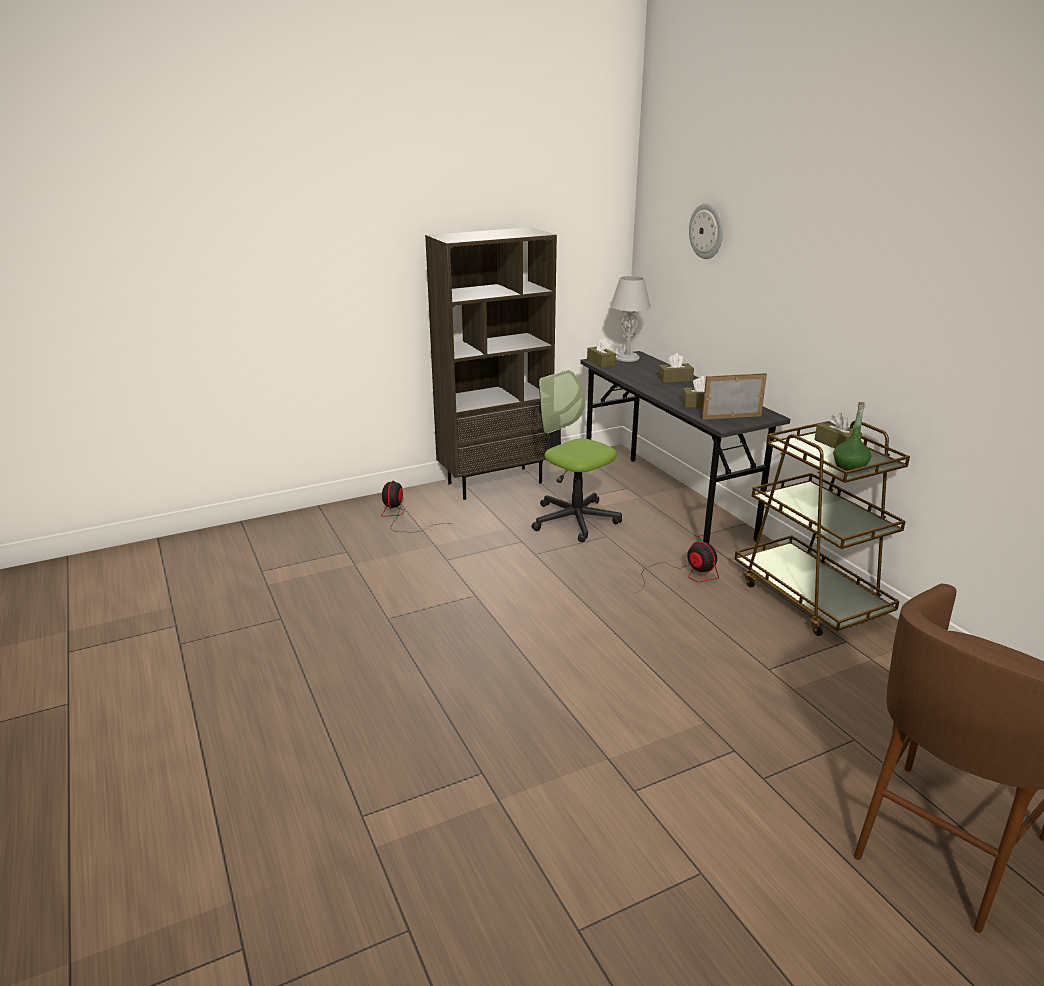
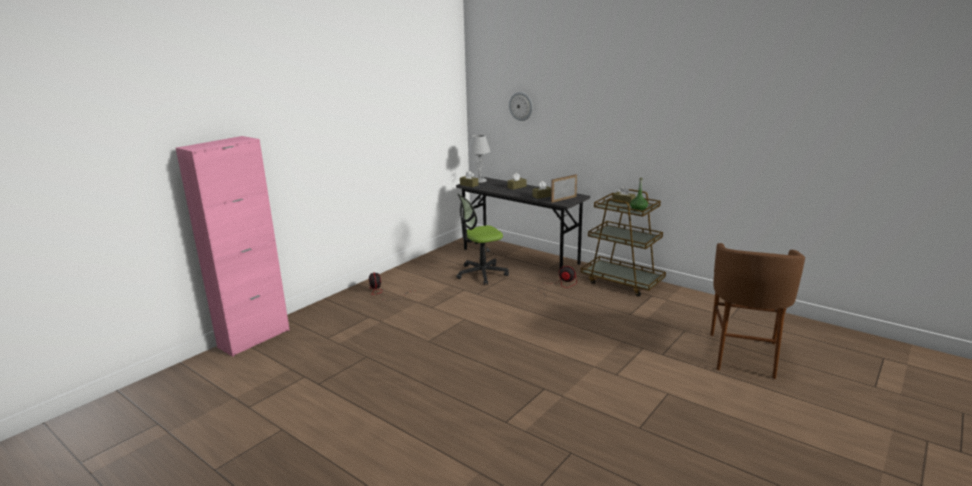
camera: 25 degrees left, 5 degrees down
brown bookcase [425,227,557,500] -> none
office chair [531,370,622,542] -> office chair turned 45 degrees counterclockwise [456,194,509,285]
none -> pink cabinet [176,136,290,357]

